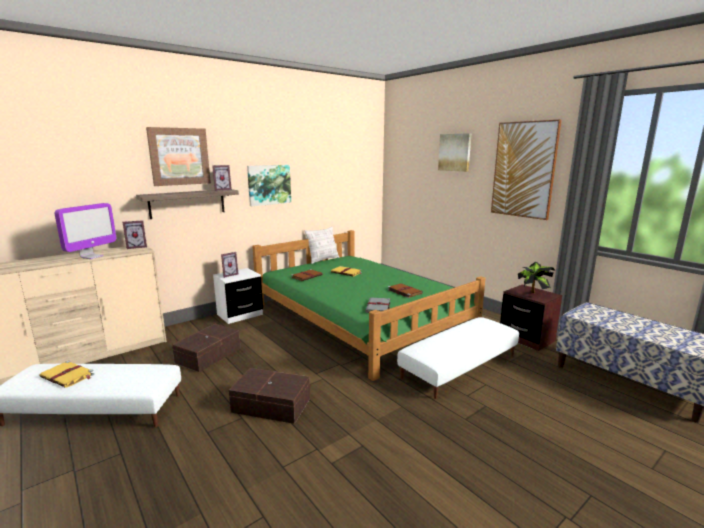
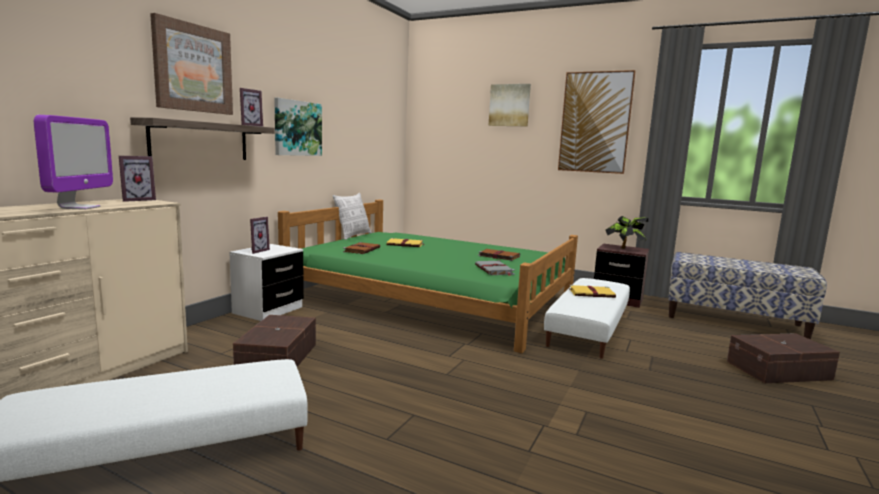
camera: 25 degrees left, 5 degrees down
yellow book [39,361,94,388] -> yellow book moved to [569,285,616,298]
brown storage box [229,368,310,424] -> brown storage box moved to [727,333,840,383]

